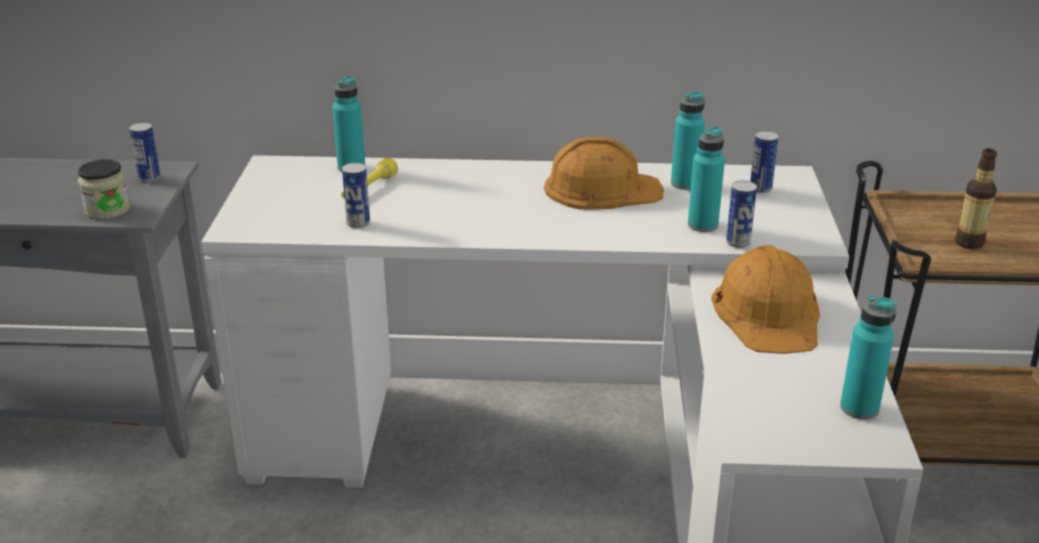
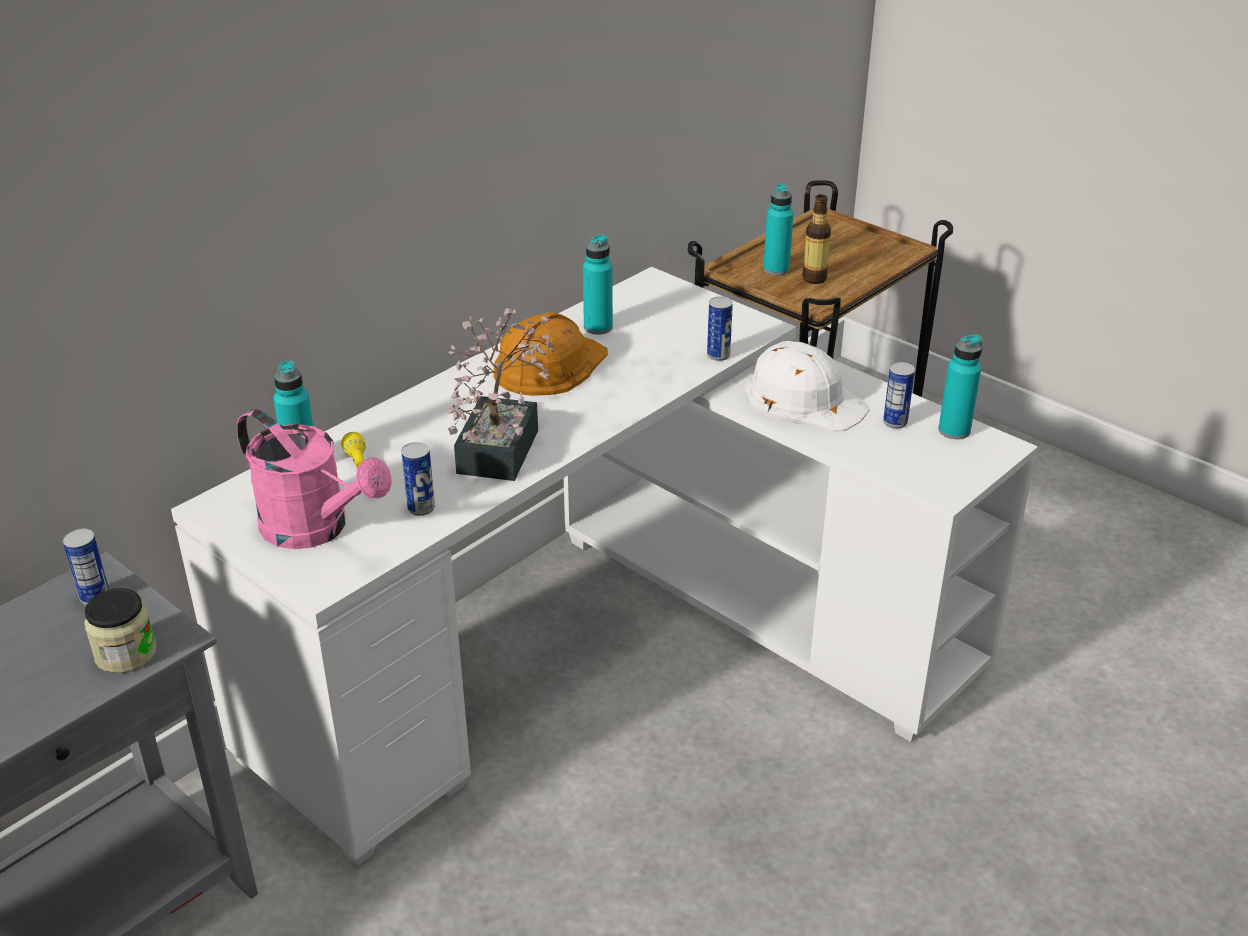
camera: 50 degrees left, 5 degrees up
turquoise bottle [688,126,725,232] -> turquoise bottle moved to [763,184,794,275]
orange hard hat [711,245,820,354] -> white hard hat [745,341,870,432]
can [750,131,779,193] -> can moved to [883,362,915,429]
none -> pink watering can [237,409,392,549]
none -> potted plant [448,308,555,481]

